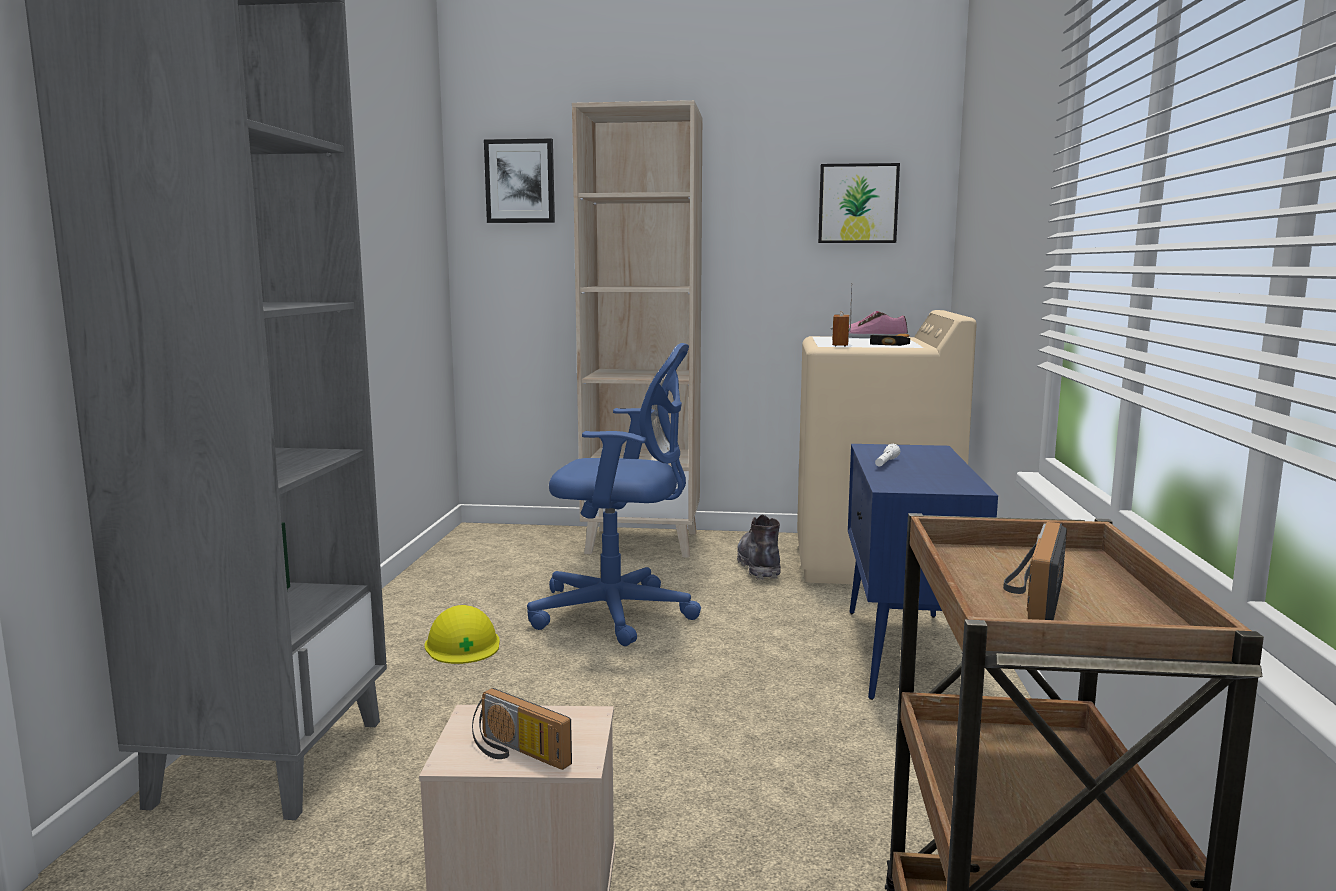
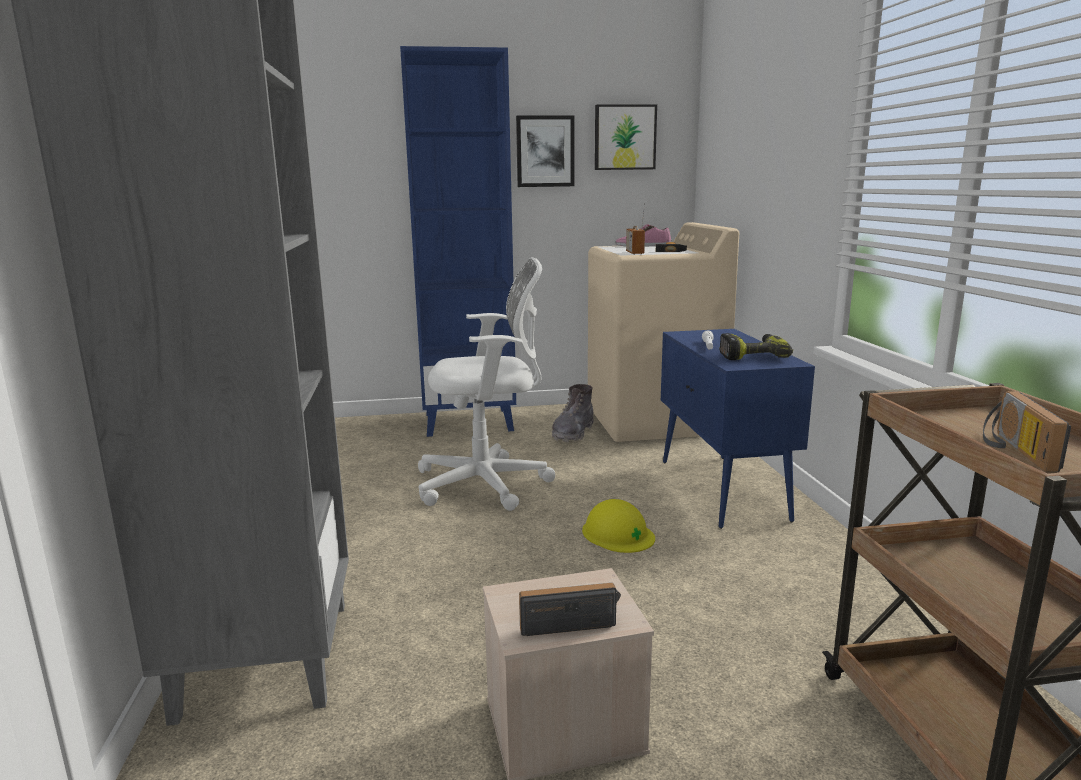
camera: 15 degrees left, 5 degrees up
yellow hard hat [424,605,500,664] -> yellow hard hat moved to [582,499,655,553]
radio [472,688,572,770] -> radio turned 150 degrees clockwise [519,583,621,636]
picture [484,139,555,223] -> picture moved to [516,115,574,187]
blue office chair [527,343,701,646] -> white office chair [418,257,556,511]
beige bookcase [572,100,702,558] -> blue bookcase [400,46,516,437]
grey boot [737,515,781,580] -> grey boot turned 135 degrees counterclockwise [552,384,593,442]
none -> power drill [719,333,793,360]

